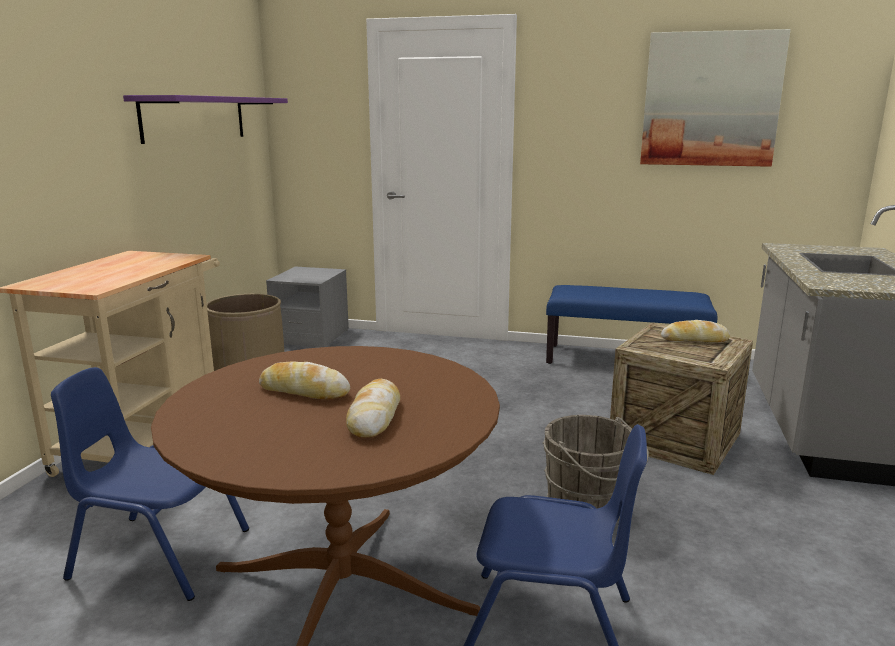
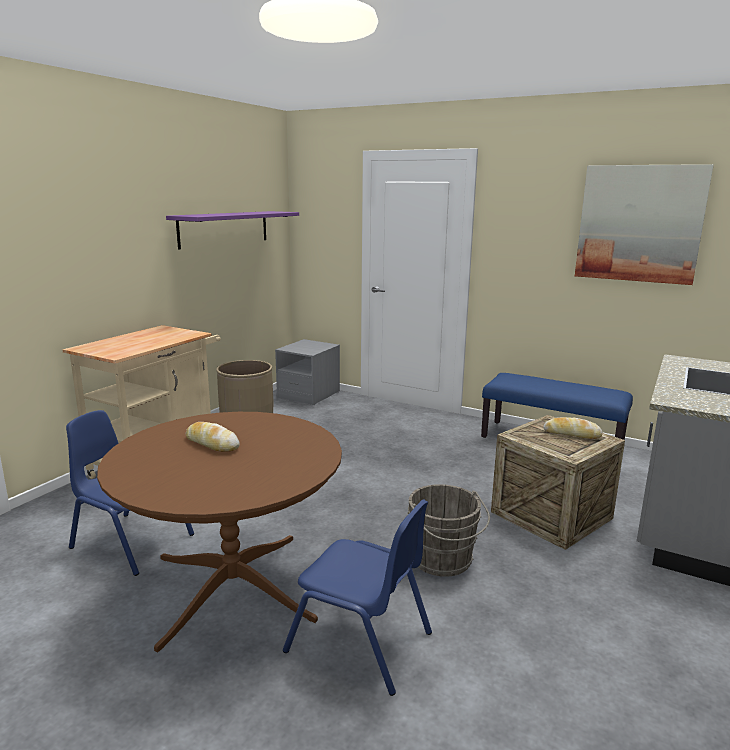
camera: 15 degrees right, 0 degrees up
bread [346,379,400,438] -> none

